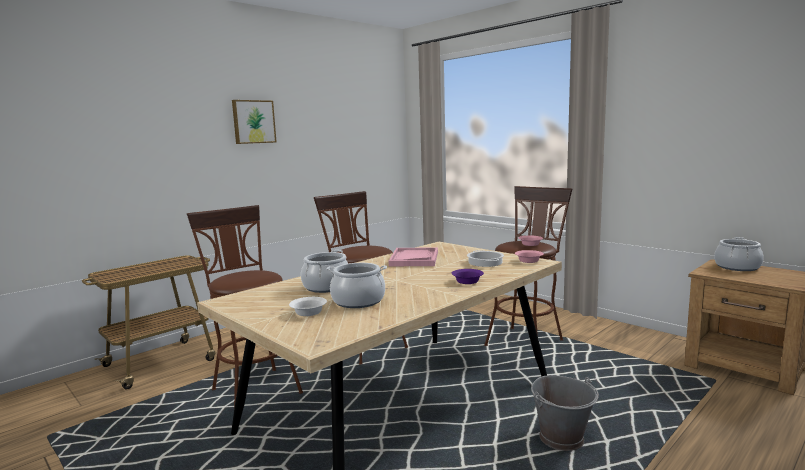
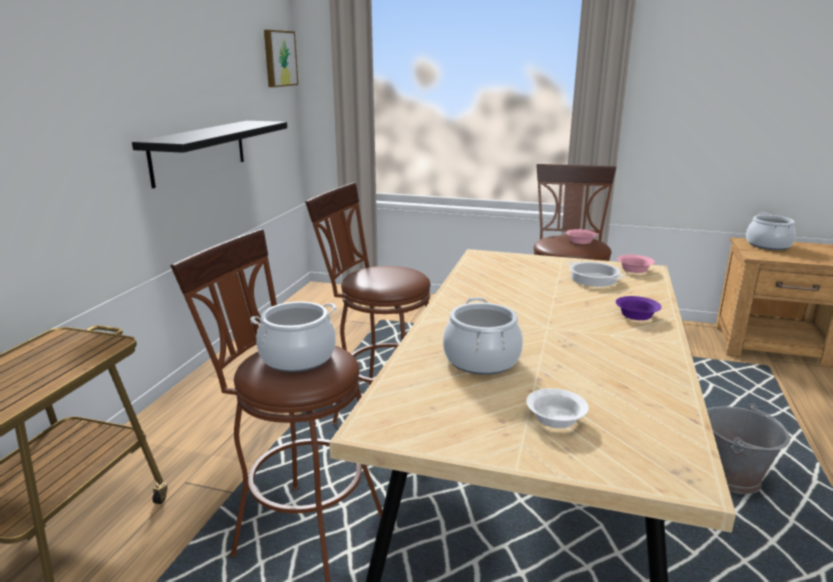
camera: 30 degrees left, 10 degrees up
picture [232,100,276,144] -> picture moved to [264,30,298,87]
cooking pot [326,263,387,308] -> cooking pot moved to [250,301,337,372]
pink tray [389,247,438,266] -> none
none -> black shelf [132,121,287,188]

